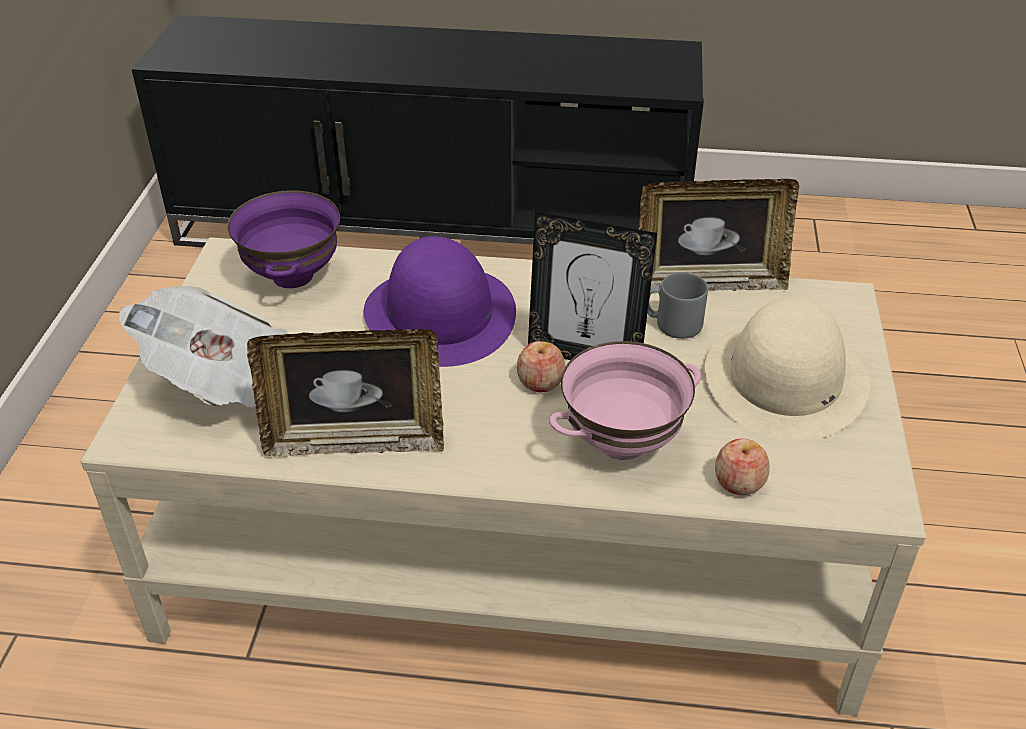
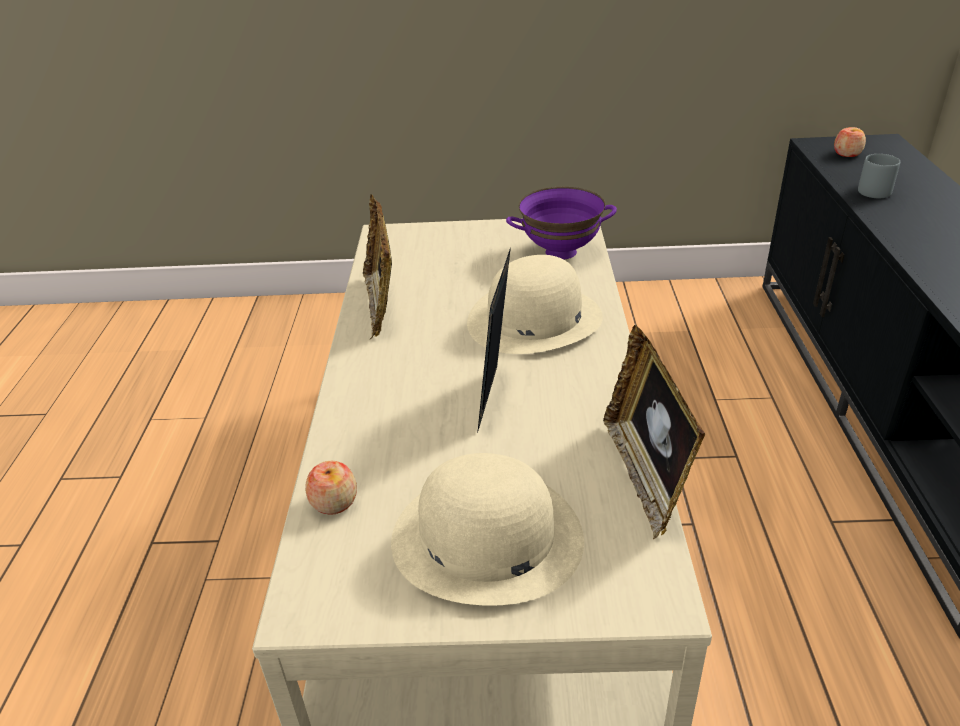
camera: 85 degrees right, 5 degrees down
newspaper [119,286,288,408] -> none
purple hat [364,236,516,367] -> beige hat [467,255,603,354]
apple [517,341,565,392] -> apple moved to [834,127,866,157]
pink bowl [549,341,701,460] -> none
grey mug [647,272,708,339] -> grey mug moved to [858,154,900,198]

